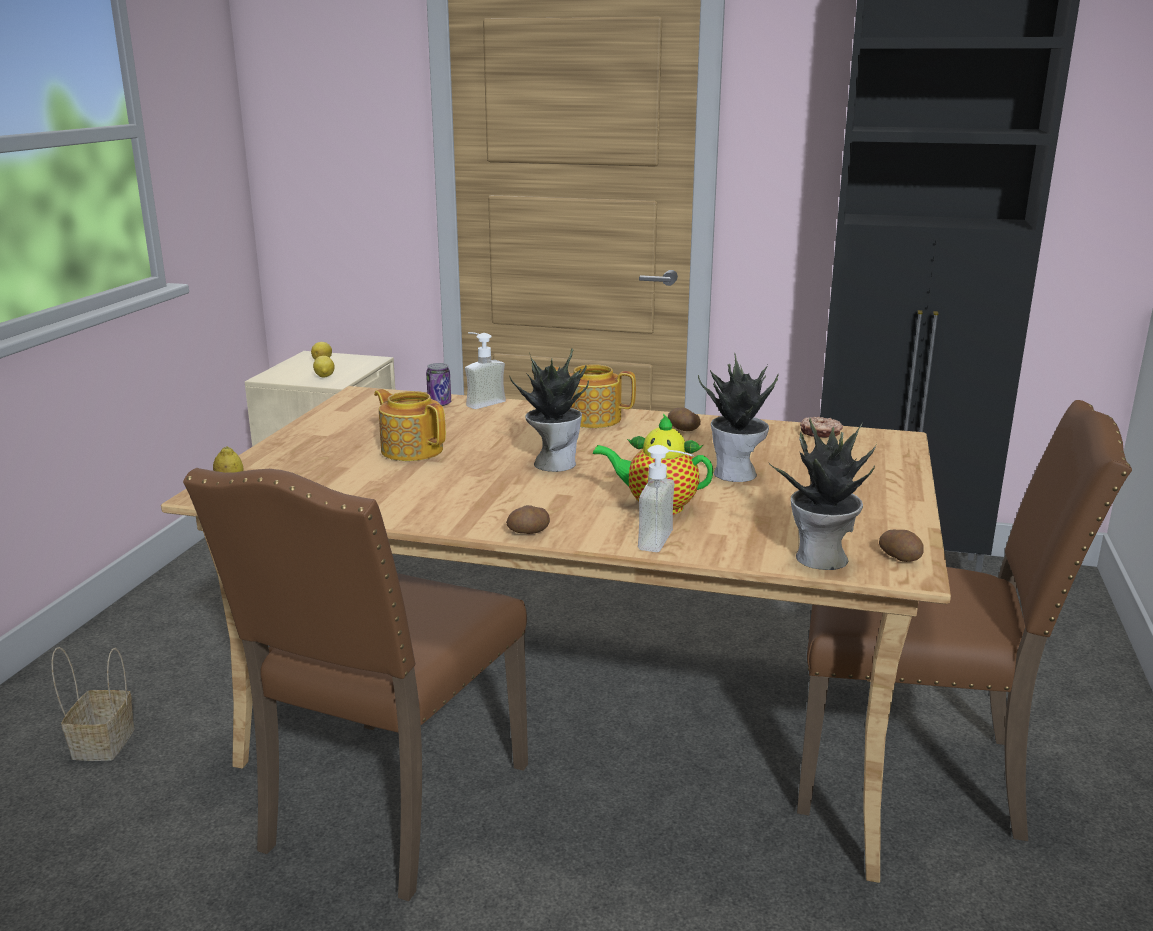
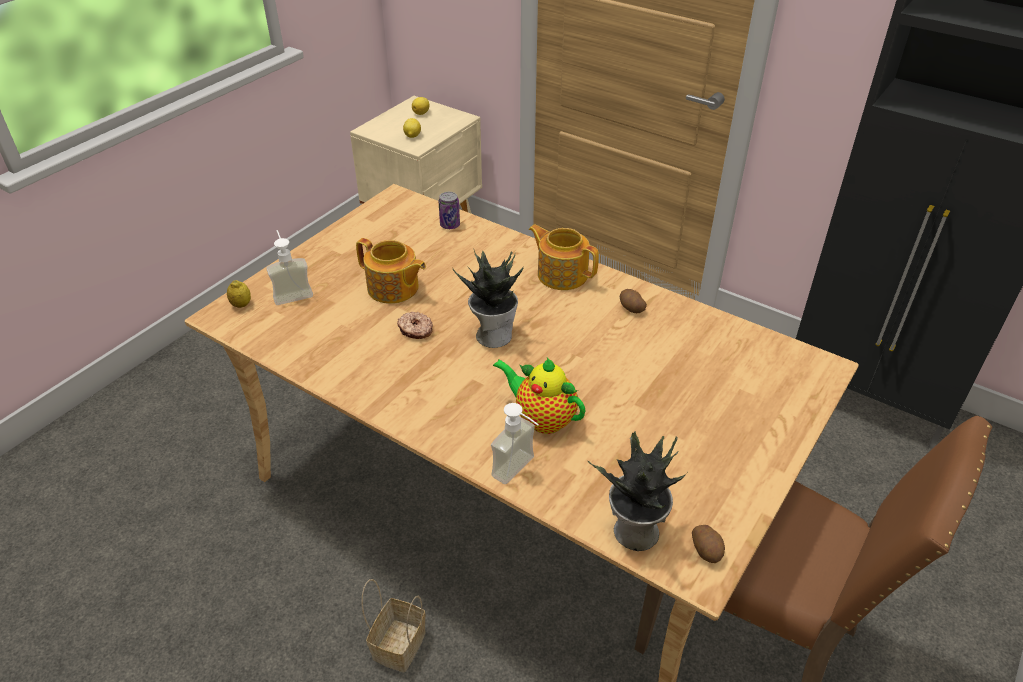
camera: 20 degrees right, 20 degrees up
basket [52,647,135,761] -> basket moved to [361,579,426,672]
brown chair [183,468,528,901] -> none
teapot [374,389,446,461] -> teapot turned 150 degrees clockwise [356,238,426,304]
soap dispenser [465,332,506,409] -> soap dispenser moved to [266,230,313,305]
potato [506,505,550,534] -> none
potted plant [698,353,779,482] -> none
donut [800,417,843,438] -> donut moved to [397,312,433,339]

